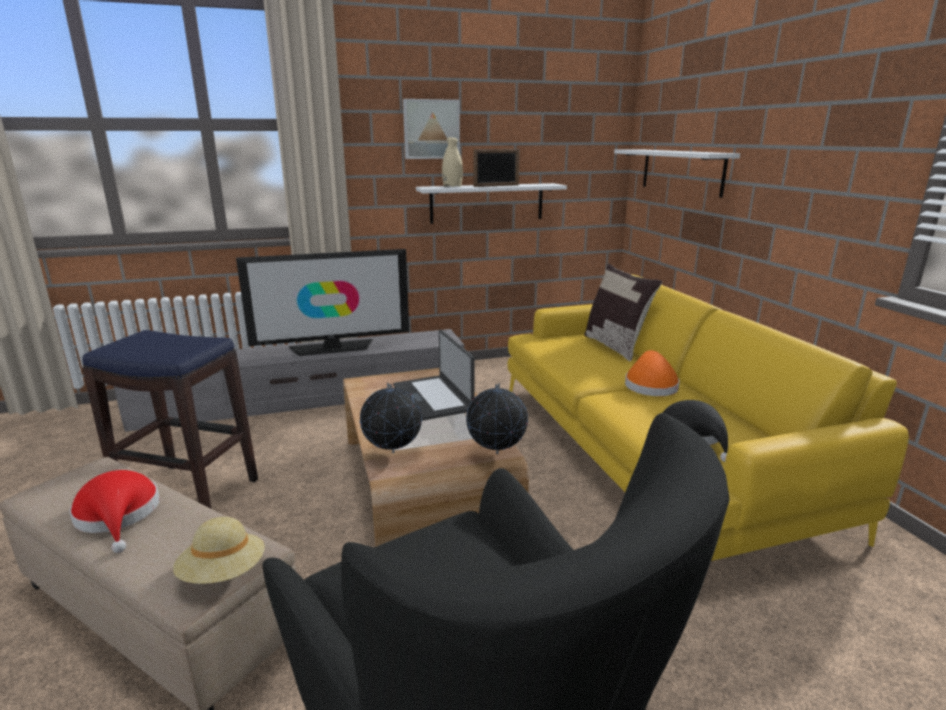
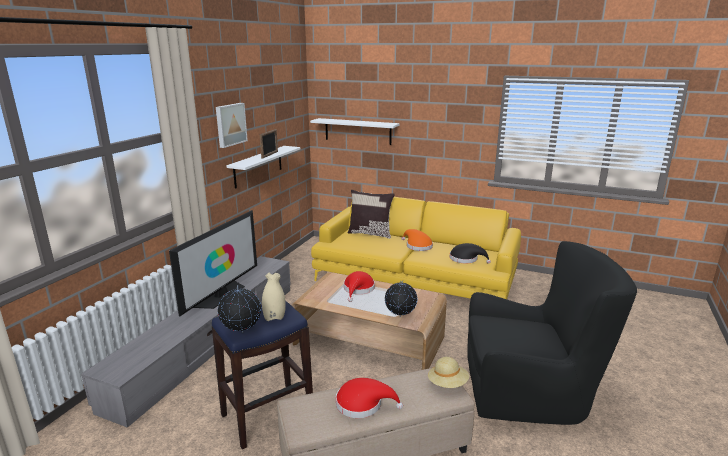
camera: 50 degrees left, 0 degrees up
laptop [393,330,475,421] -> red hat [344,271,375,302]
beige vase [442,137,463,187] -> beige vase moved to [262,273,286,321]
globe [466,383,528,454] -> globe moved to [218,285,261,333]

